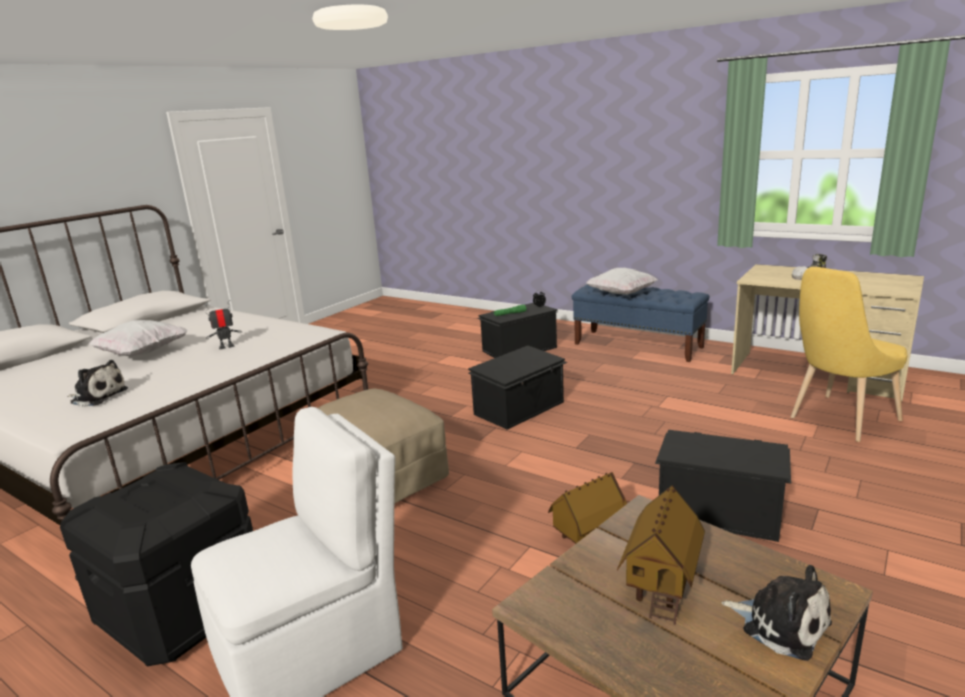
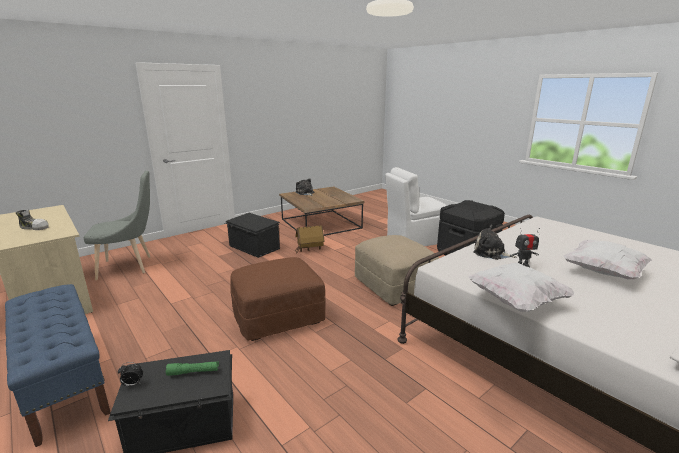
camera: 165 degrees left, 0 degrees up
plush toy [67,360,128,407] -> plush toy moved to [473,225,517,260]
black storage box [468,346,568,430] -> brown ottoman [230,257,325,341]
white pillow [586,268,658,295] -> white pillow moved to [469,263,575,312]
toy house [617,485,705,625] -> none
yellow chair [791,267,907,442] -> grey chair [84,171,150,280]

